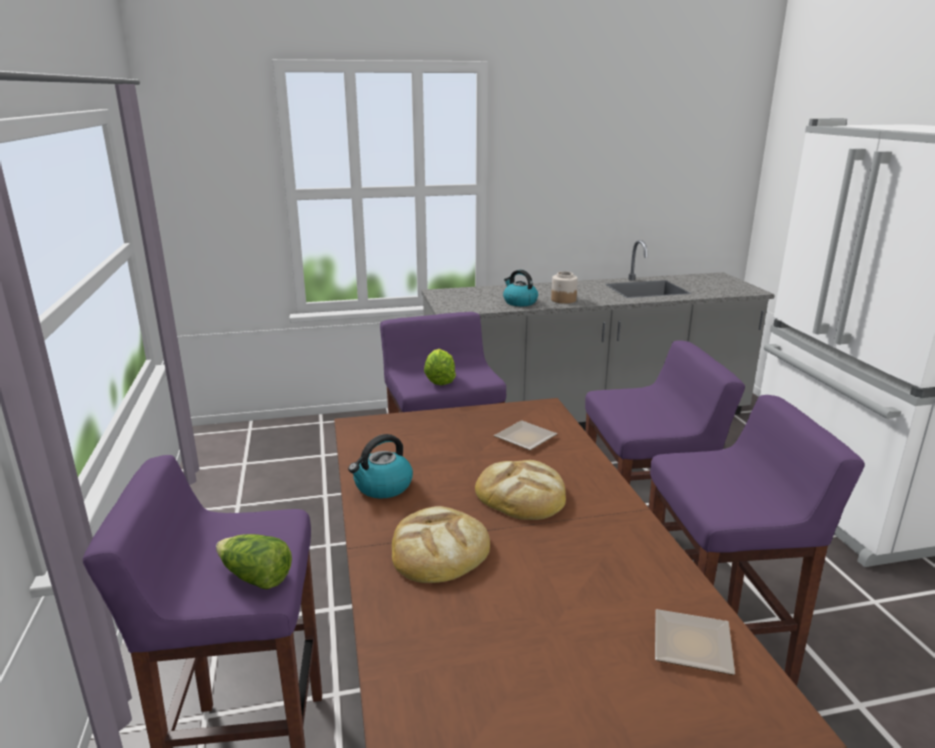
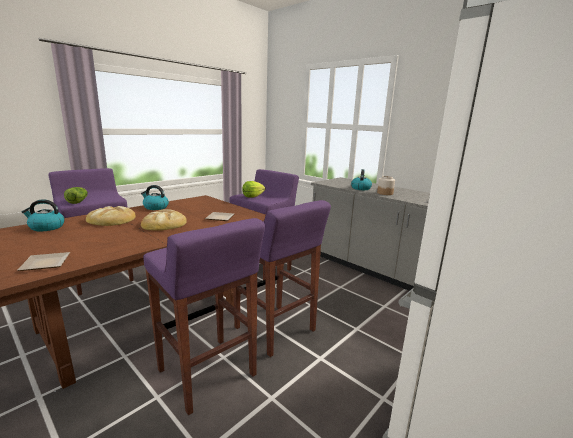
camera: 55 degrees right, 5 degrees down
none -> kettle [22,199,64,232]

